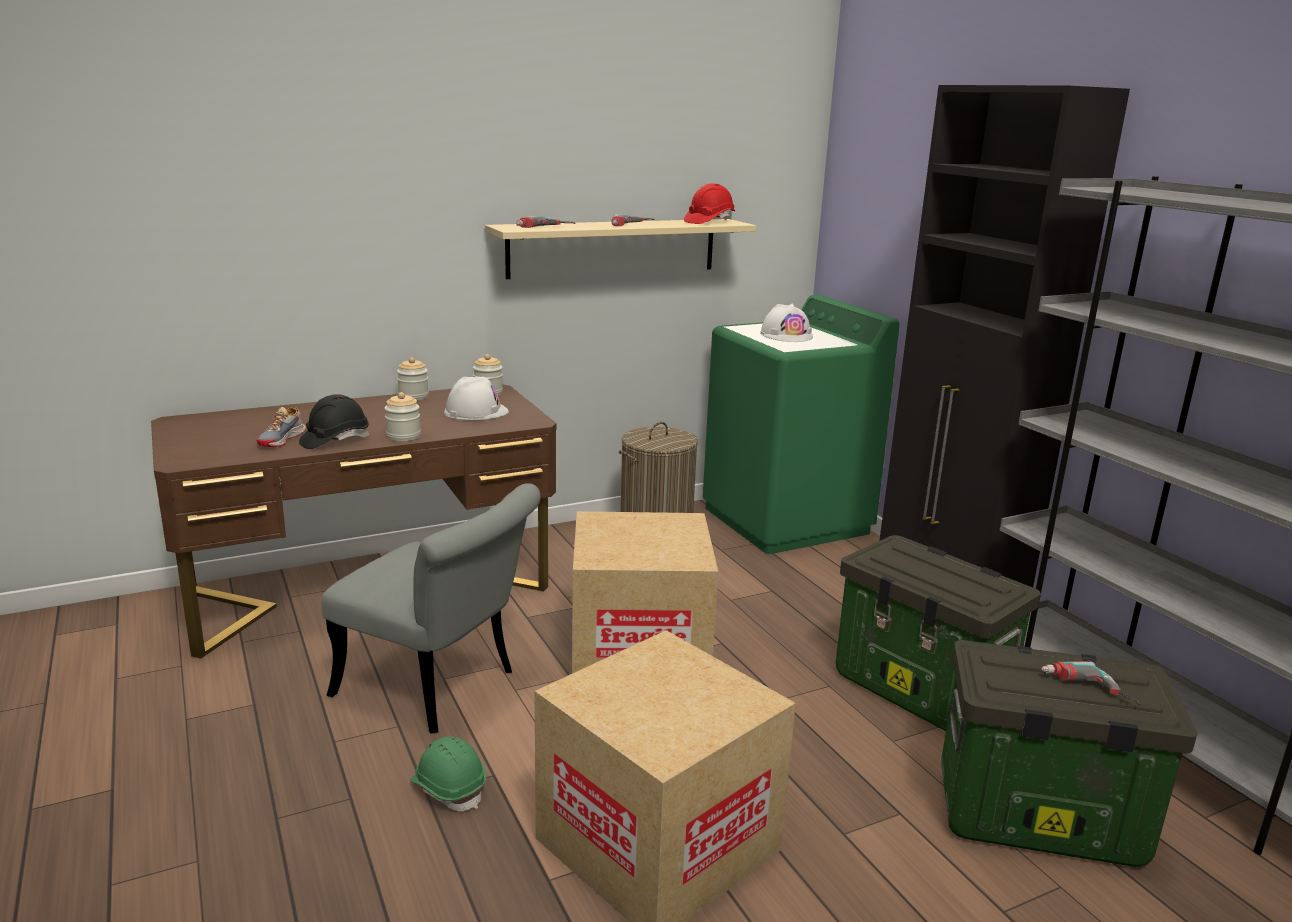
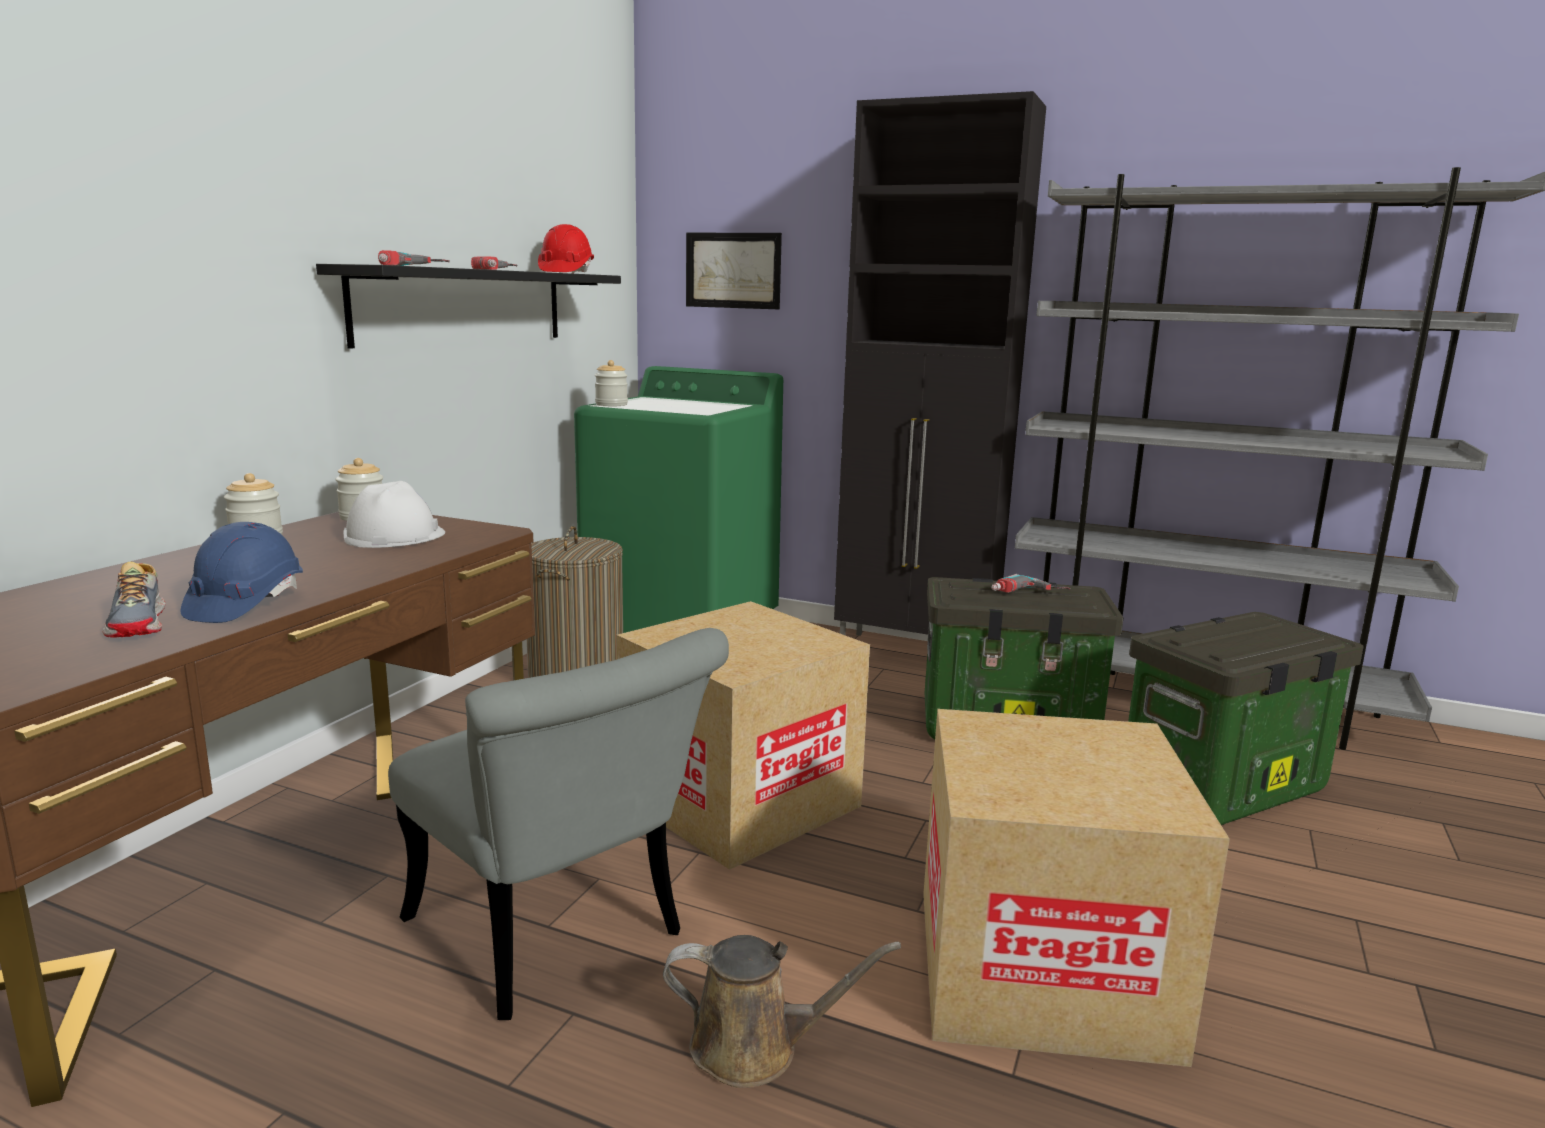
camera: 40 degrees left, 5 degrees down
black hard hat [299,394,369,449] -> blue hard hat [181,522,303,623]
grey chair [321,483,541,734] -> grey chair turned 60 degrees clockwise [388,628,729,1020]
jar [384,392,421,441] -> jar moved to [595,360,628,406]
green hard hat [411,736,486,811] -> brown watering can [663,935,901,1088]
beige shelf [485,219,756,279] -> black shelf [316,264,621,349]
white hard hat [760,304,813,342] -> none
power drill [1041,662,1140,705] -> power drill moved to [991,574,1071,593]
none -> picture [686,233,782,309]

